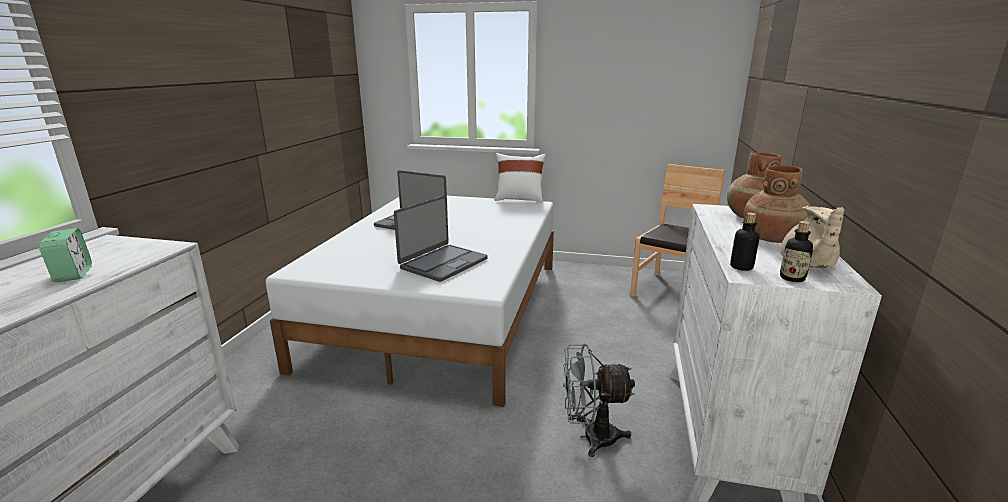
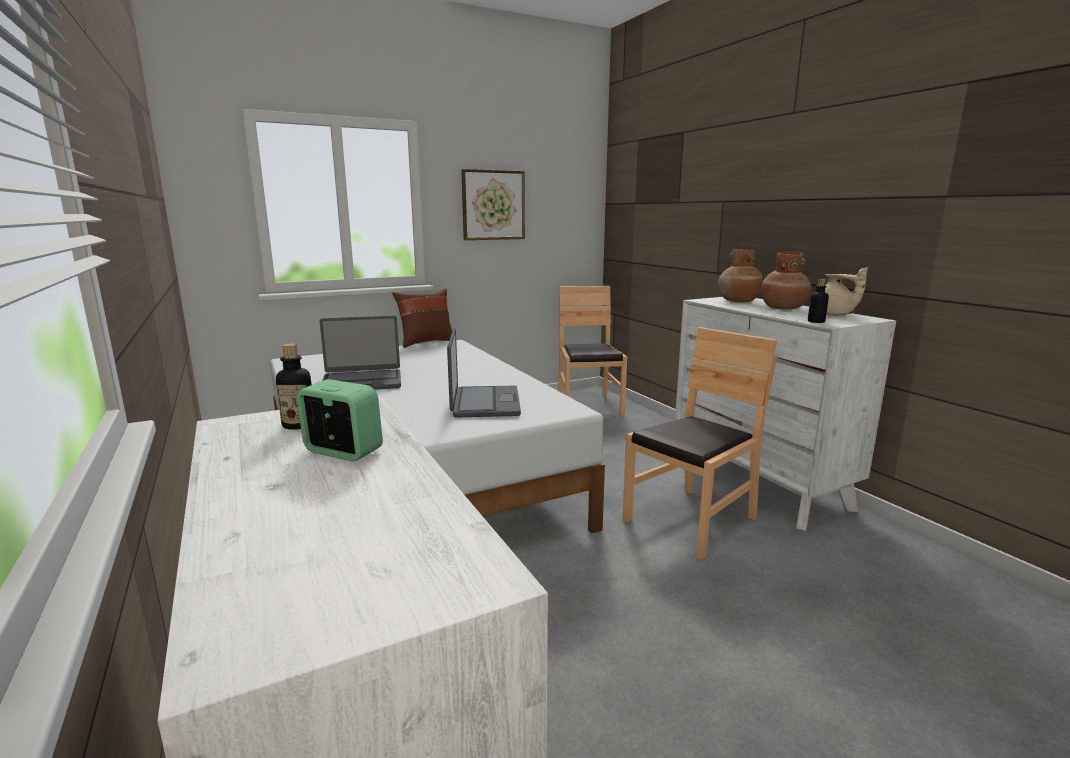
camera: 40 degrees left, 5 degrees down
white pillow [495,153,546,202] -> brown pillow [392,288,452,348]
grey fan [563,343,635,457] -> brown chair [622,327,777,560]
bottle [780,221,813,282] -> bottle moved to [276,344,312,430]
none -> picture [461,169,525,240]

